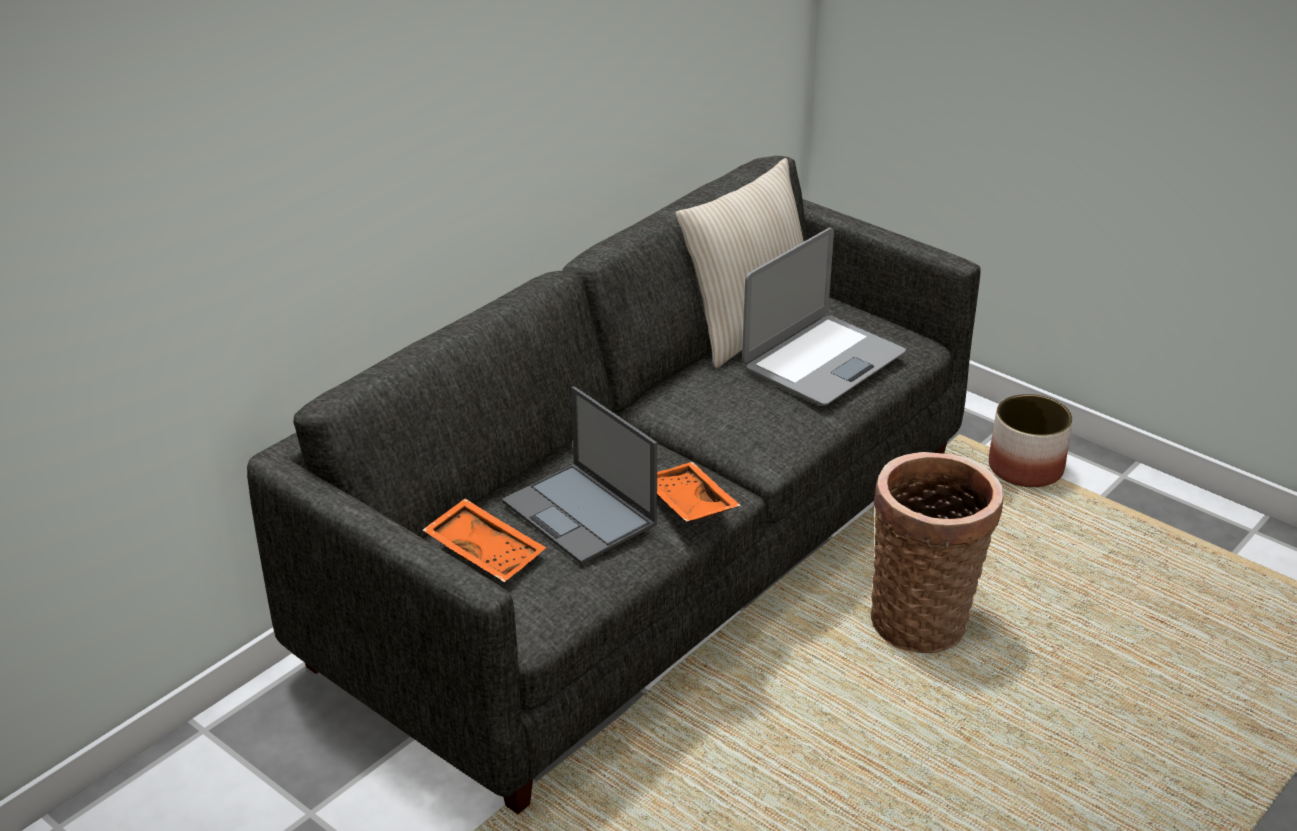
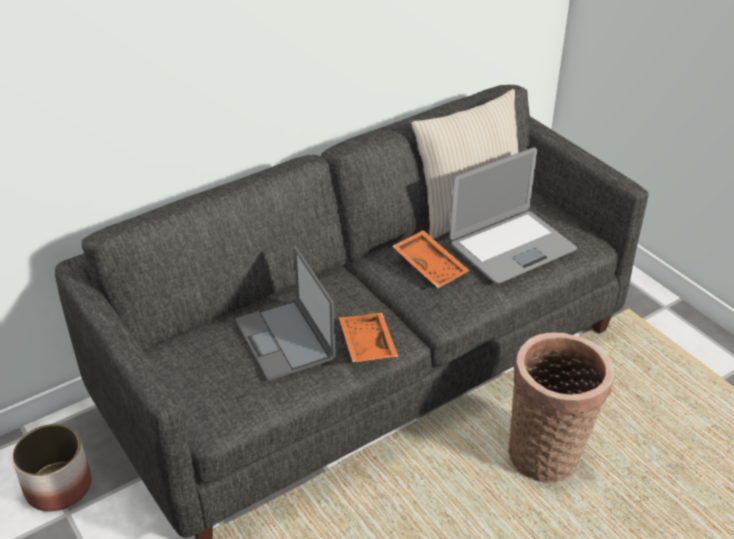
camera: 15 degrees right, 5 degrees up
orange tray [423,498,546,582] -> orange tray moved to [393,230,470,288]
planter [989,394,1073,487] -> planter moved to [12,424,92,512]

